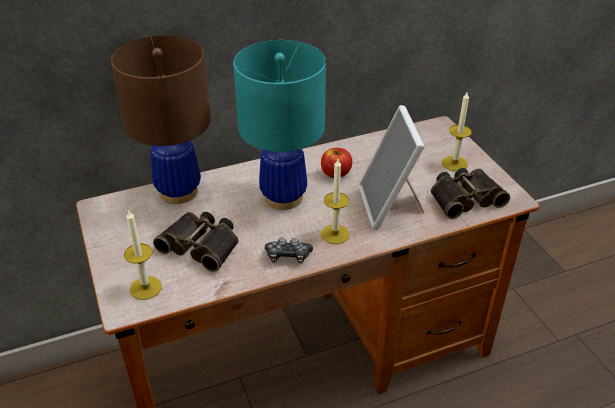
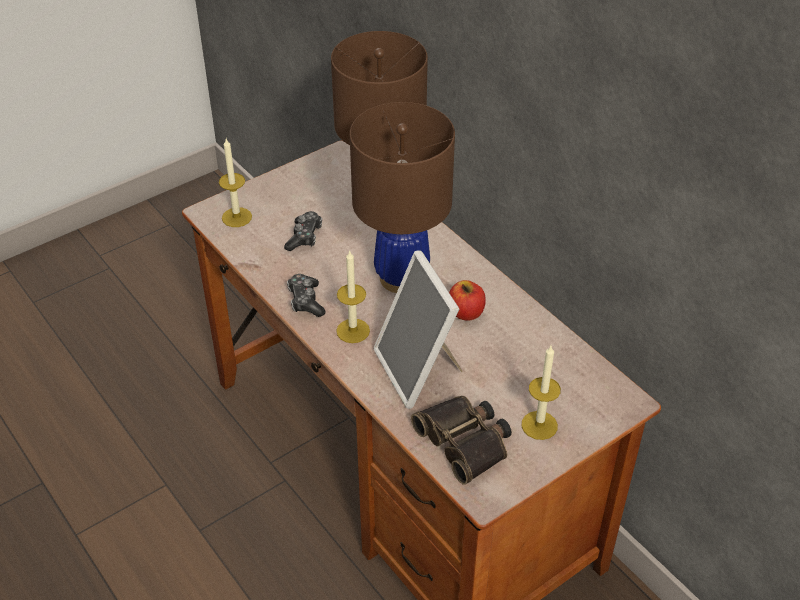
camera: 75 degrees right, 5 degrees up
binoculars [153,212,238,272] -> game controller [284,211,322,251]
turquoise table lamp [233,40,326,210] -> brown table lamp [350,102,455,293]
picture frame [358,105,425,230] -> picture frame turned 90 degrees counterclockwise [374,250,463,409]

